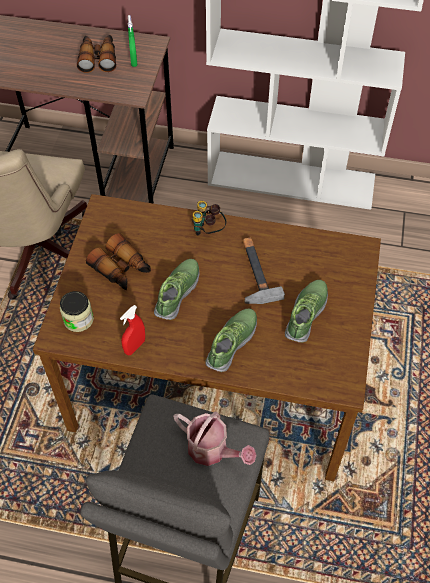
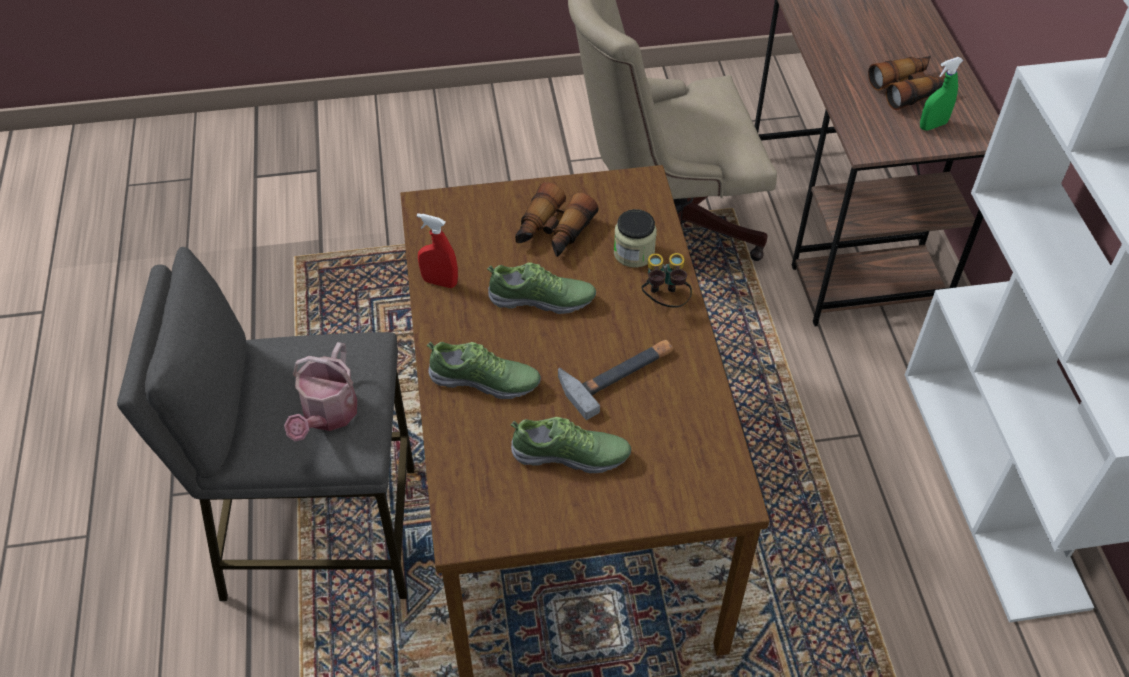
camera: 70 degrees right, 5 degrees down
jar [60,291,94,332] -> jar moved to [614,209,657,268]

